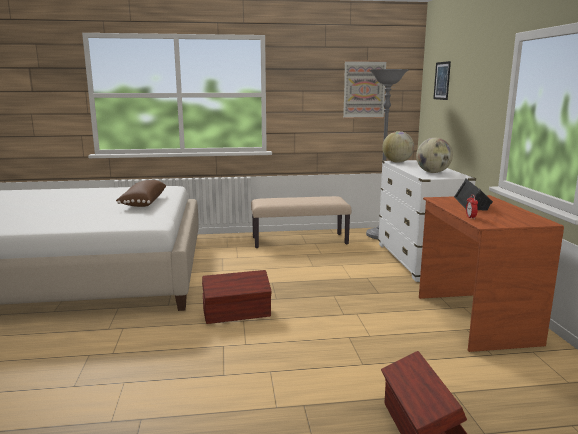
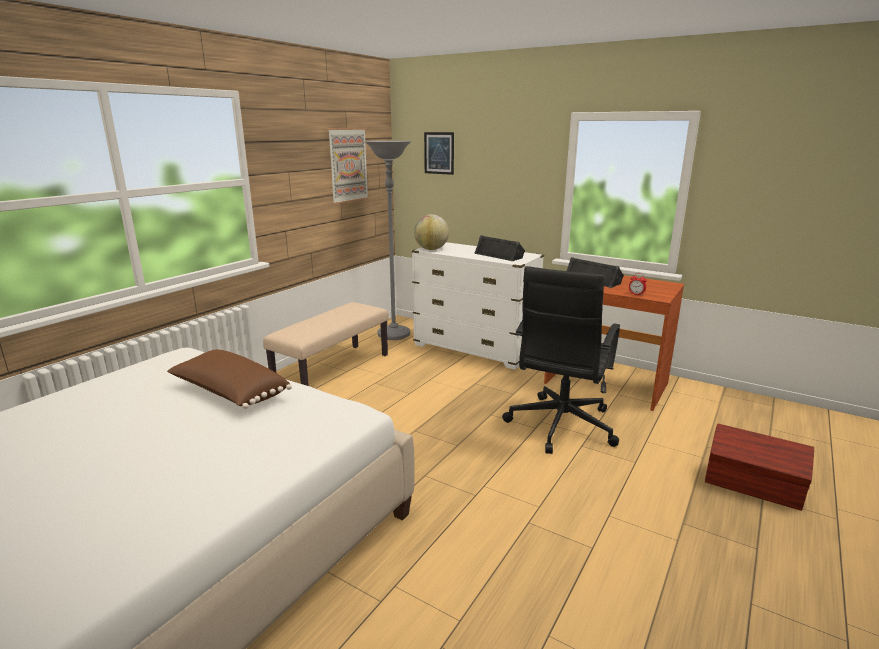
camera: 50 degrees left, 5 degrees up
brown storage box [202,270,272,324] -> none
globe [416,138,453,173] -> black speaker [474,235,525,261]
none -> black office chair [502,266,620,454]

